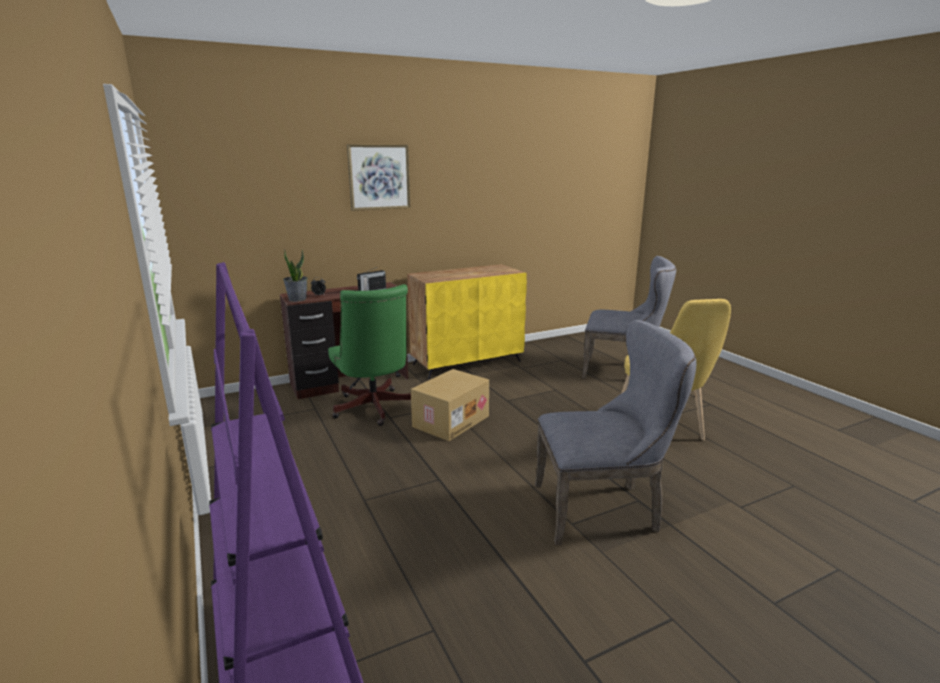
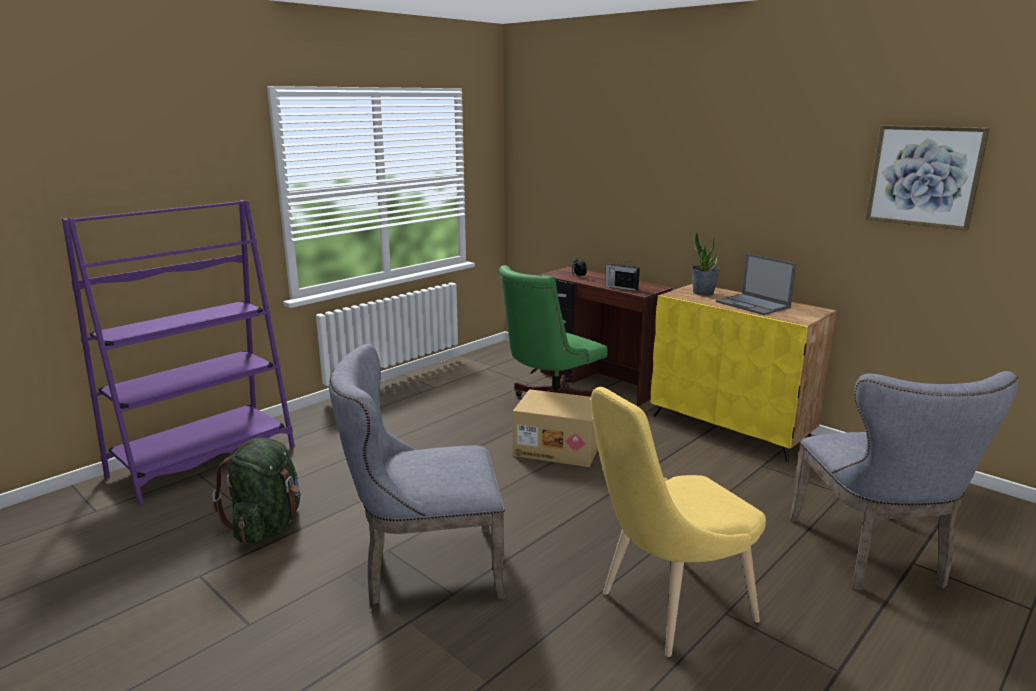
camera: 70 degrees right, 0 degrees up
potted plant [283,249,308,302] -> potted plant moved to [691,231,720,296]
picture [347,145,410,211] -> picture moved to [865,125,990,231]
grey chair [535,320,696,545] -> grey chair turned 105 degrees clockwise [329,344,505,605]
none -> green backpack [212,438,301,544]
none -> laptop [716,253,797,315]

